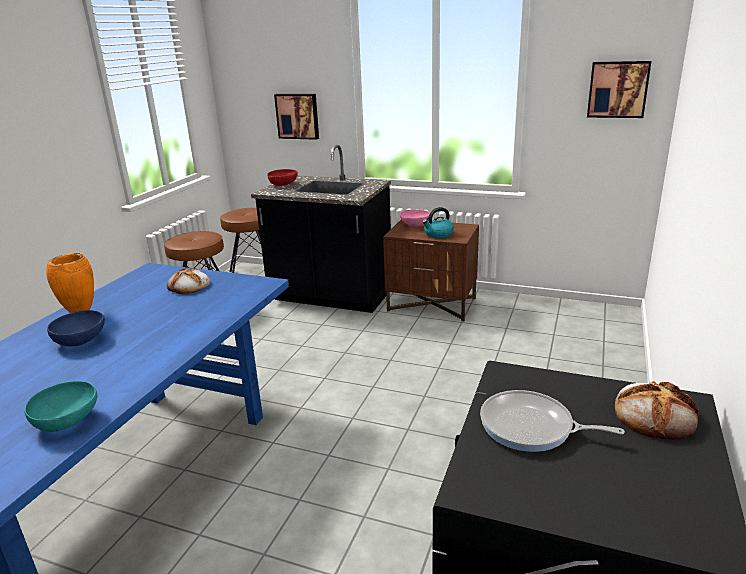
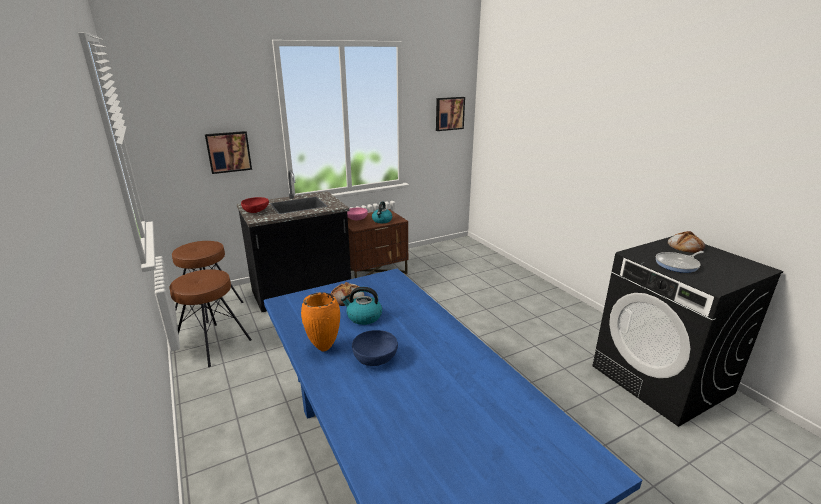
camera: 50 degrees left, 0 degrees up
turquoise bowl [24,381,97,432] -> none
none -> kettle [341,287,382,325]

